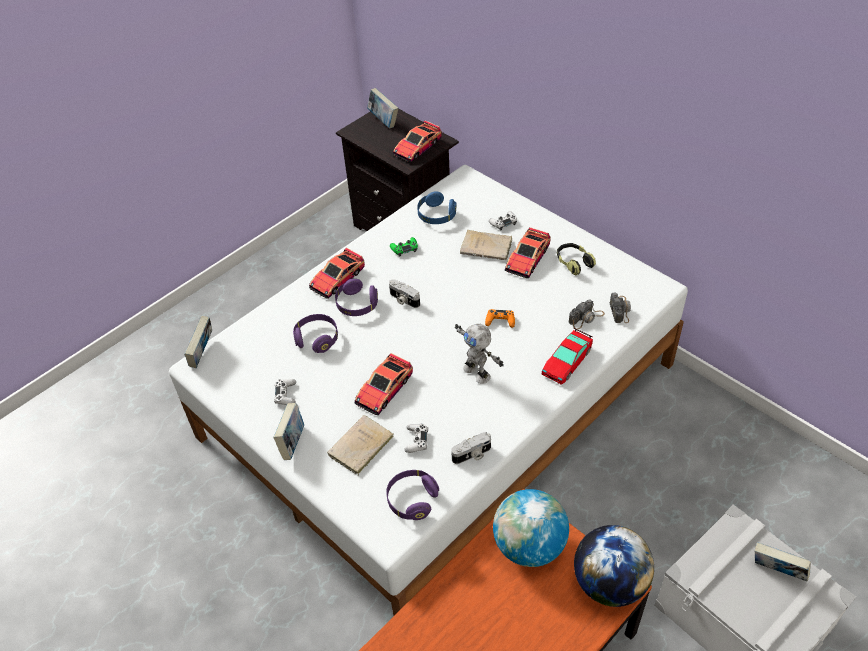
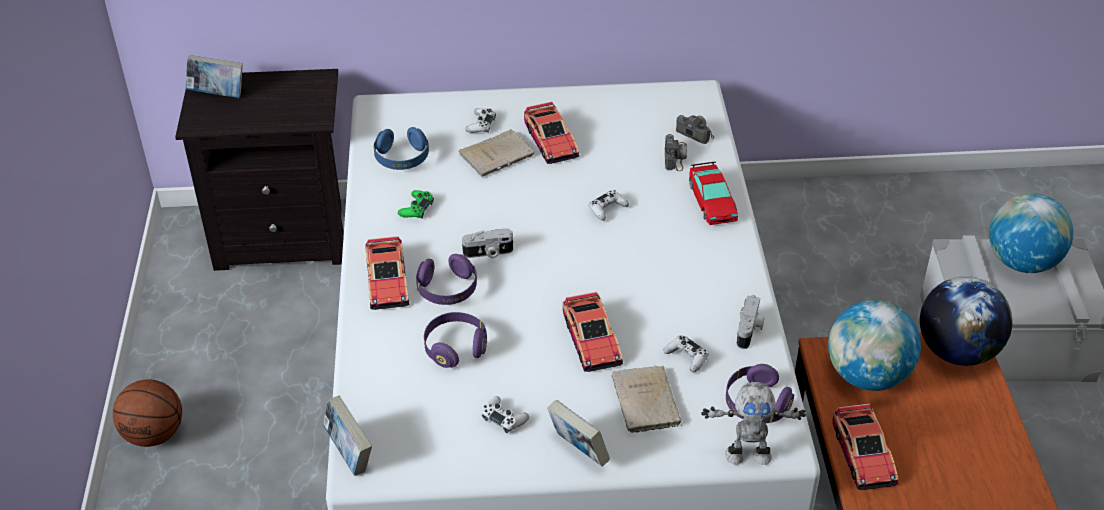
camera: 50 degrees left, 5 degrees down
toy car [393,120,442,163] -> toy car moved to [833,404,898,490]
toy robot [455,324,504,384] -> toy robot moved to [701,382,806,465]
orange game controller [485,309,515,328] -> white game controller [589,190,629,221]
headphones [557,243,596,275] -> none
book [755,542,811,582] -> globe [989,193,1073,273]
none -> basketball [113,379,182,447]

